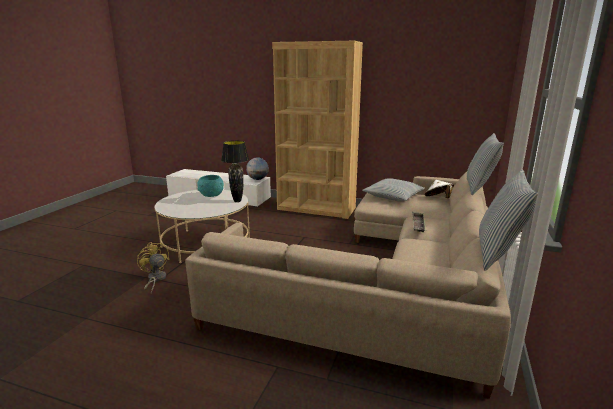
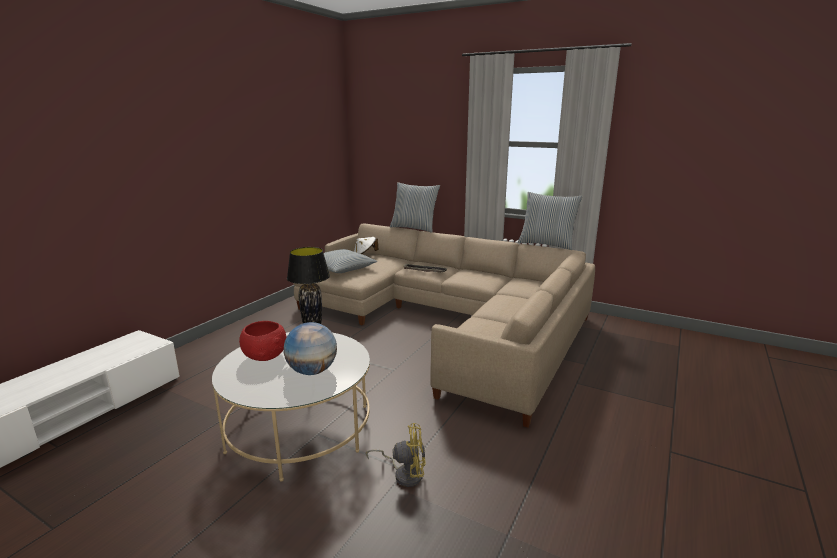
camera: 80 degrees left, 0 degrees up
yellow fan [137,242,169,293] -> yellow fan turned 150 degrees counterclockwise [366,423,426,487]
turquoise bowl [198,175,224,197] -> red bowl [239,321,286,361]
globe [246,157,269,180] -> globe moved to [283,322,337,375]
brown bookcase [272,41,363,219] -> none

